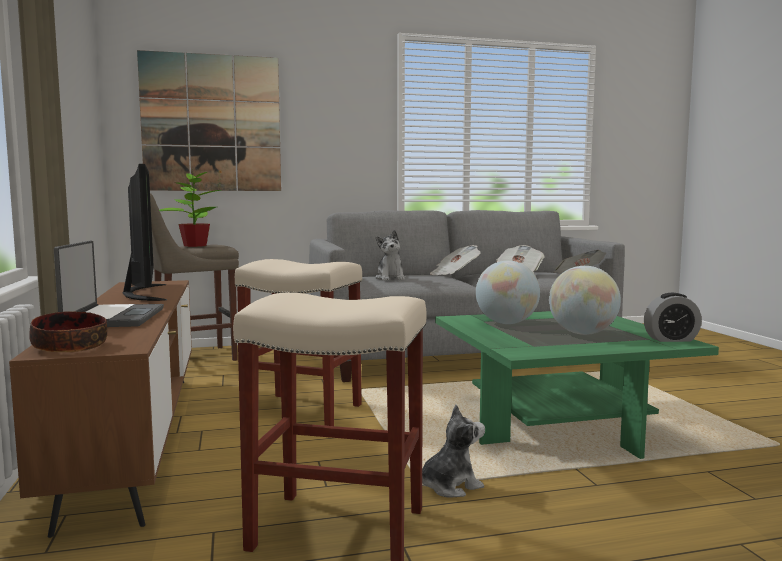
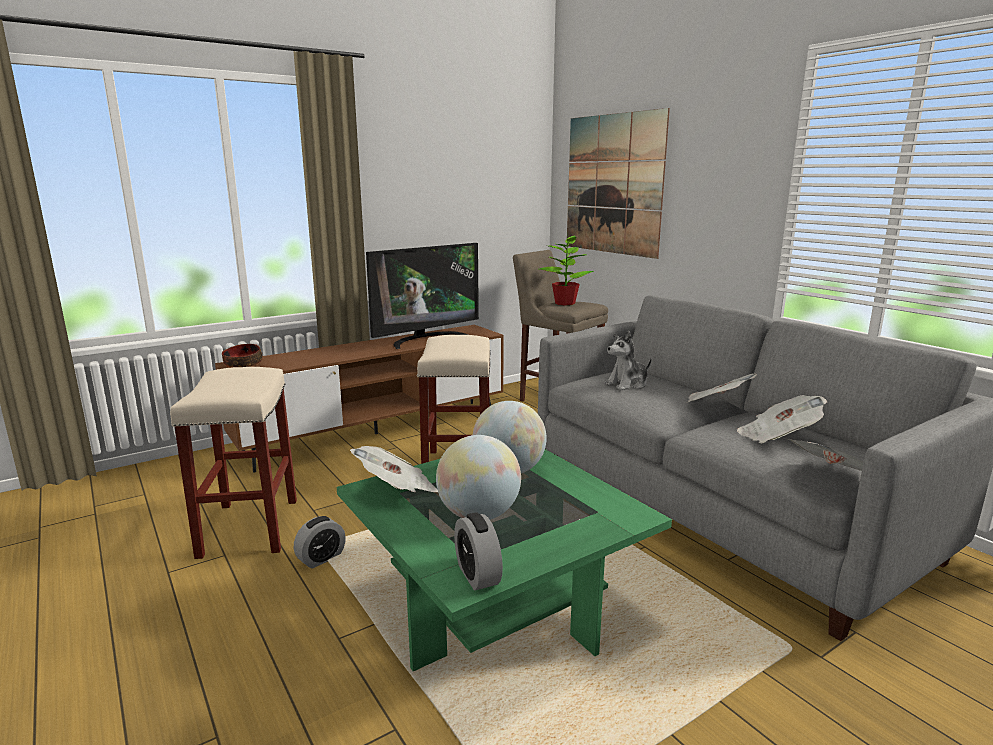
camera: 70 degrees right, 10 degrees up
laptop [54,241,164,327] -> none
plush toy [422,405,485,498] -> alarm clock [294,516,346,569]
none -> newspaper [350,446,438,492]

